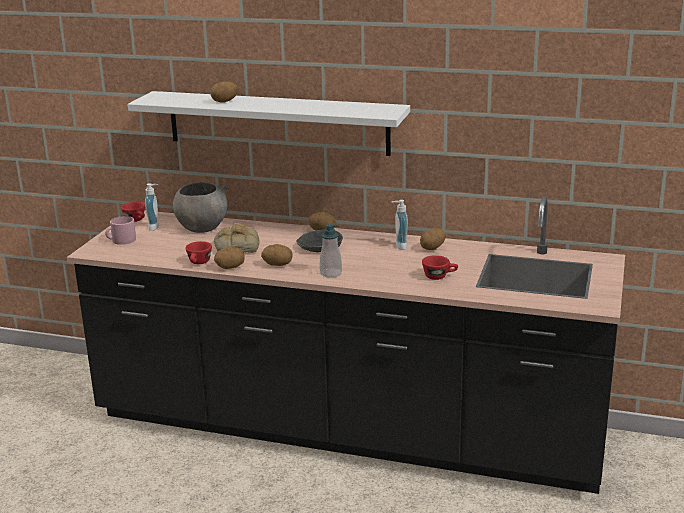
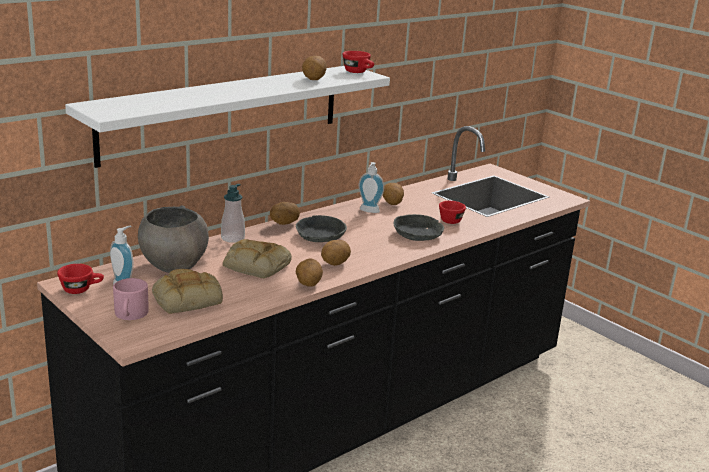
camera: 60 degrees left, 0 degrees up
red cup [185,241,212,264] -> red cup moved to [342,51,374,73]
potato [210,82,238,103] -> potato moved to [302,56,327,80]
soap dispenser [320,224,342,278] -> soap dispenser moved to [221,184,245,243]
none -> bread [152,269,223,314]
none -> grey bowl [394,214,444,241]

